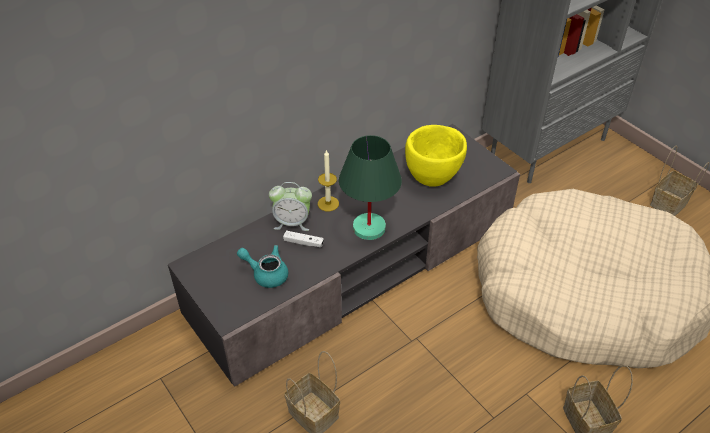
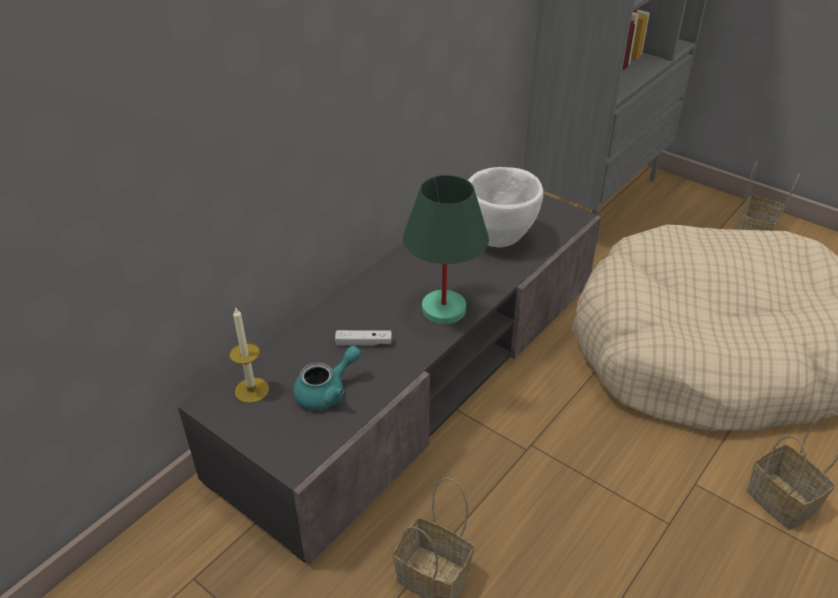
camera: 15 degrees left, 5 degrees down
turquoise teapot [237,245,288,288] -> turquoise teapot turned 135 degrees clockwise [293,346,361,410]
alarm clock [269,182,312,231] -> none
candle [318,149,339,211] -> candle moved to [229,308,269,403]
yellow bowl [405,125,467,187] -> white bowl [468,167,544,247]

